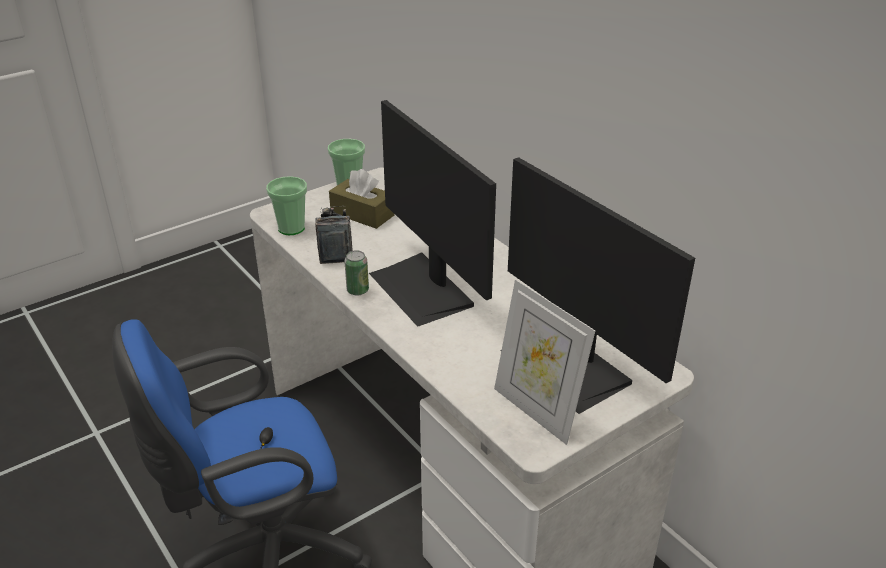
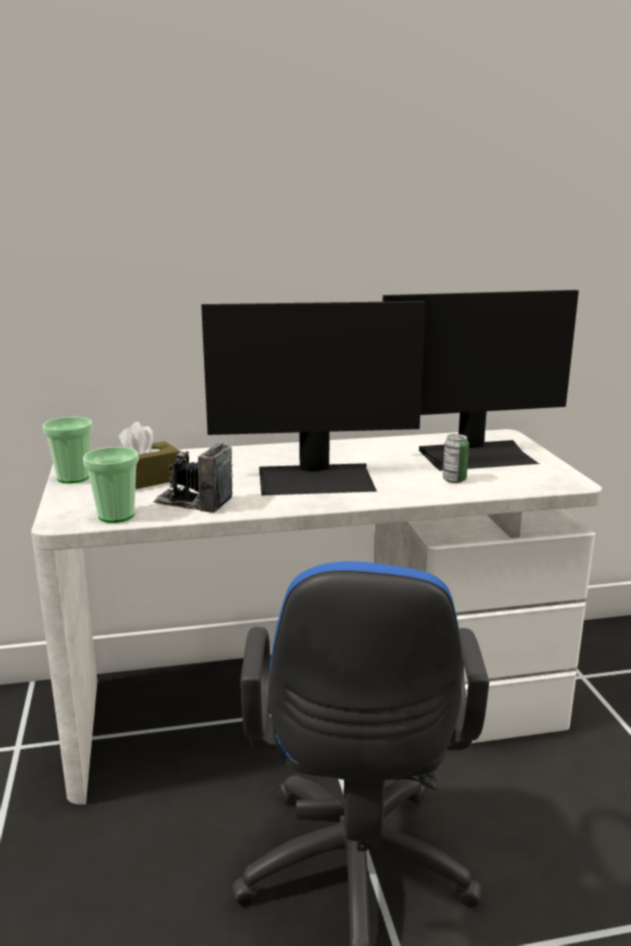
camera: 65 degrees left, 15 degrees down
can [344,250,369,295] -> can moved to [443,434,469,483]
picture frame [494,280,595,445] -> none

